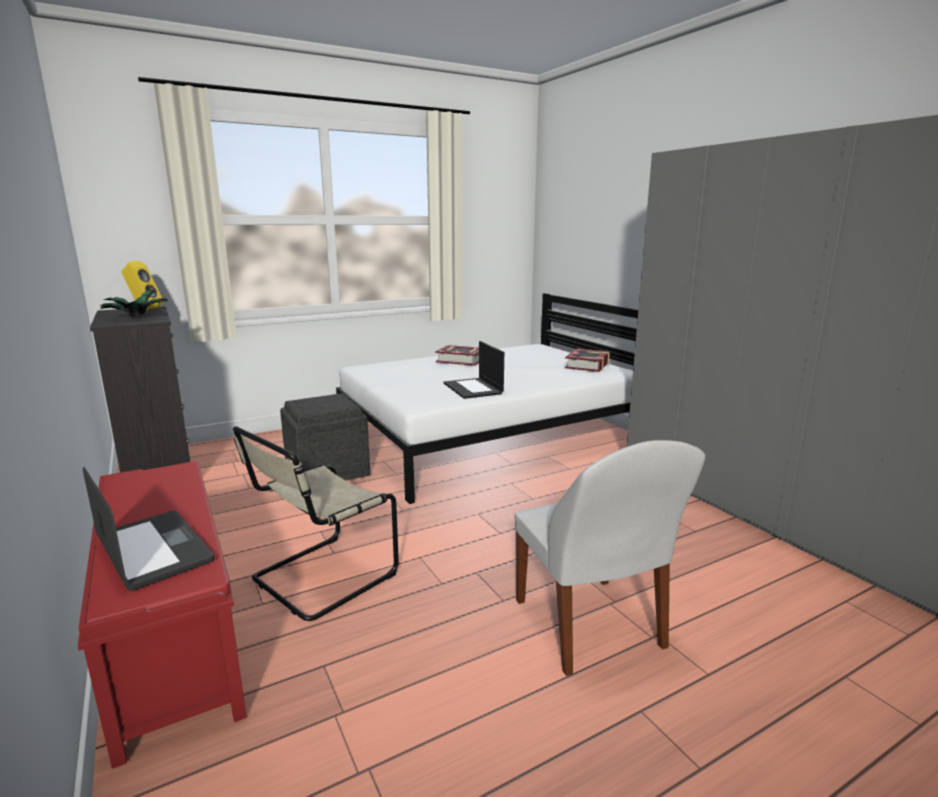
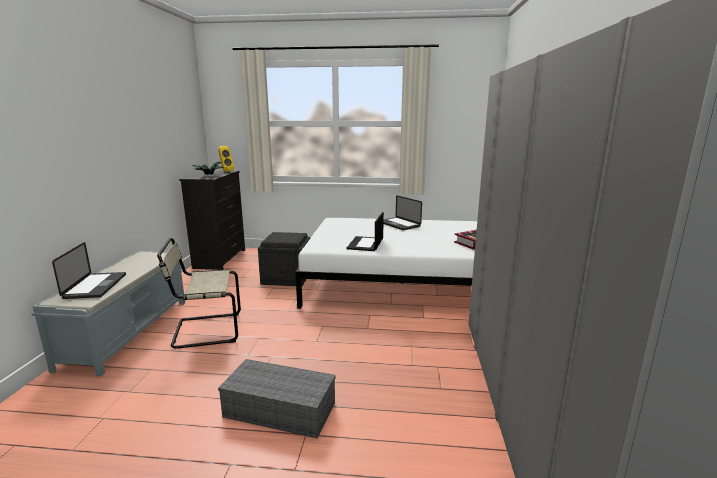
camera: 35 degrees right, 0 degrees up
red bench [78,461,247,769] -> grey bench [31,251,185,376]
book [435,345,479,366] -> laptop [383,196,422,230]
white chair [515,440,705,676] -> grey storage box [218,359,336,438]

